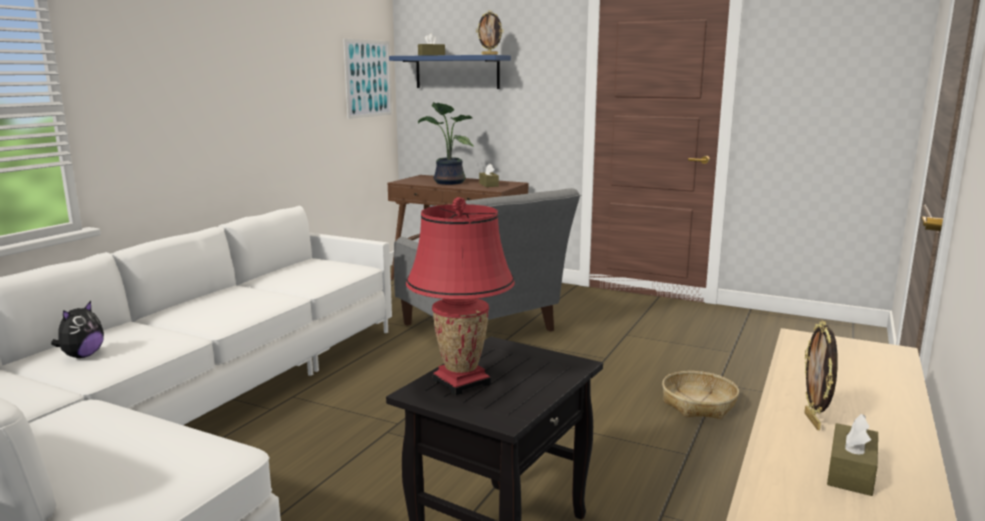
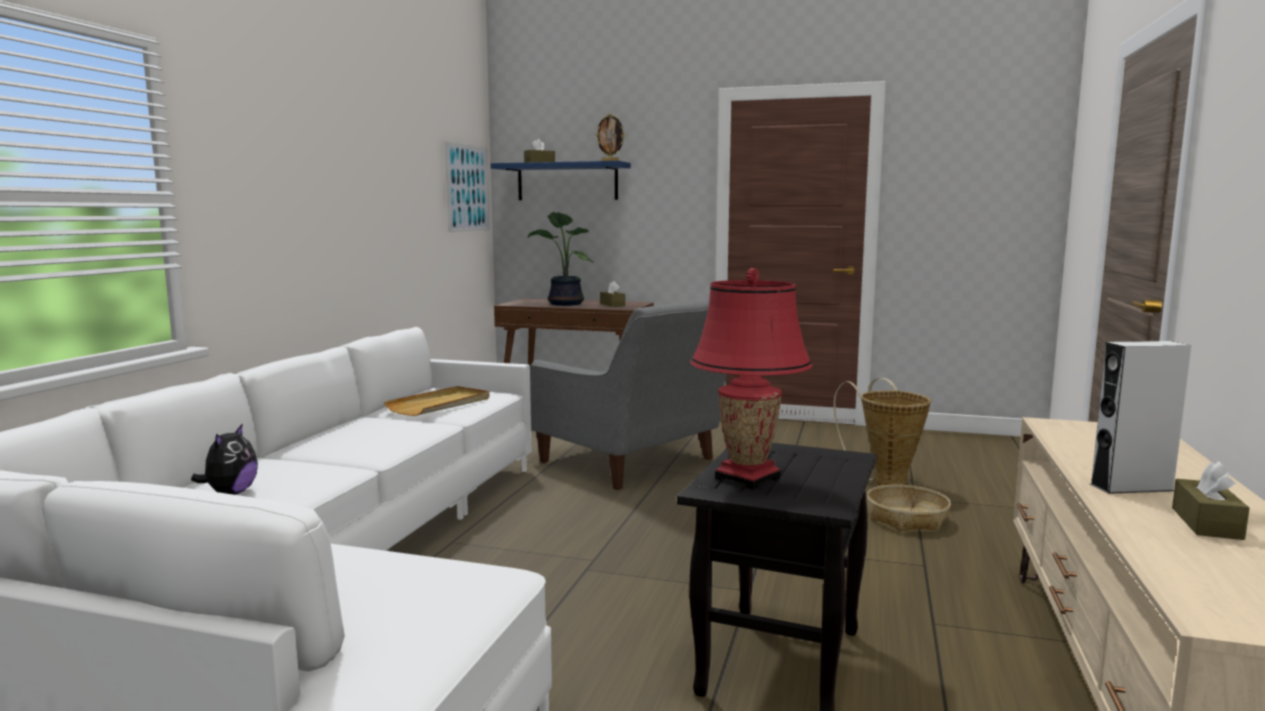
camera: 10 degrees left, 5 degrees down
picture frame [804,321,838,430] -> grey speaker [1090,341,1191,494]
none -> beige tray [384,386,490,416]
none -> basket [834,378,931,486]

